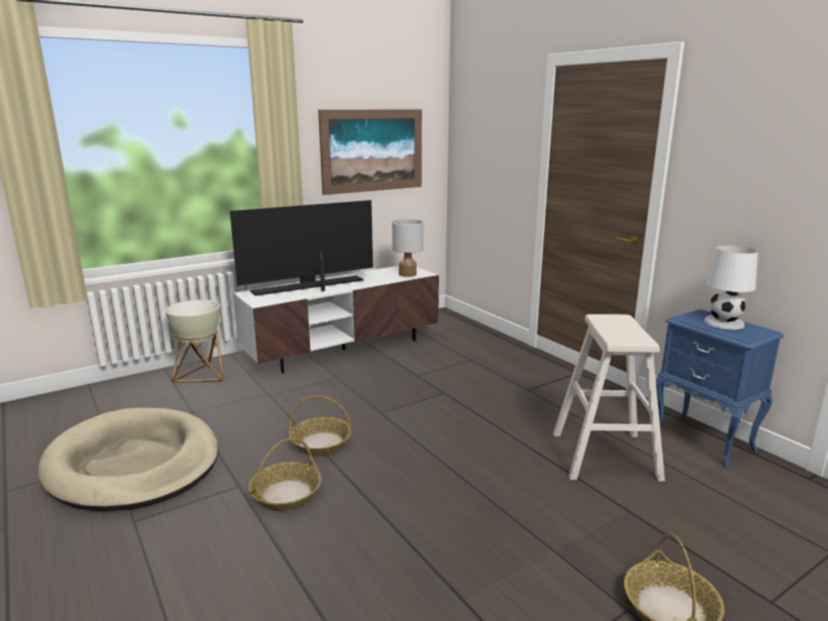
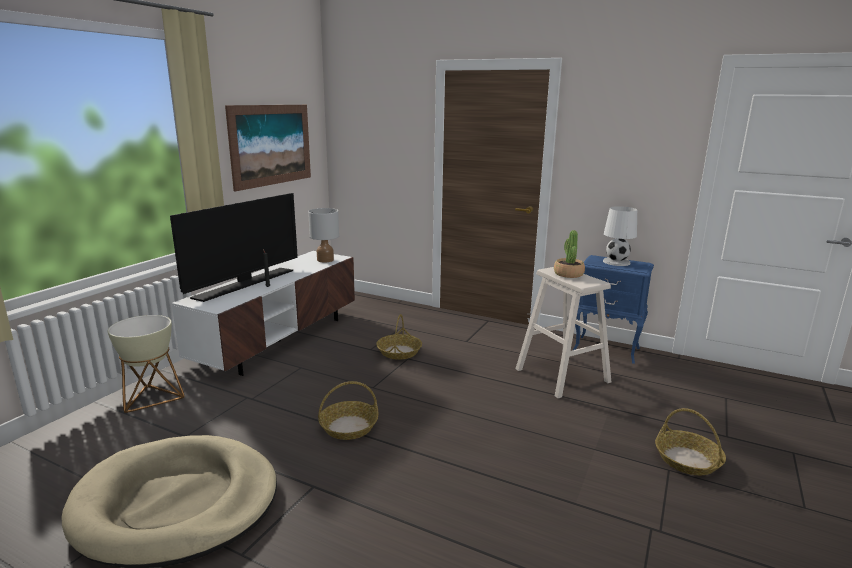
camera: 30 degrees left, 0 degrees up
basket [248,438,321,511] -> basket moved to [376,314,422,360]
none -> potted plant [554,230,585,278]

